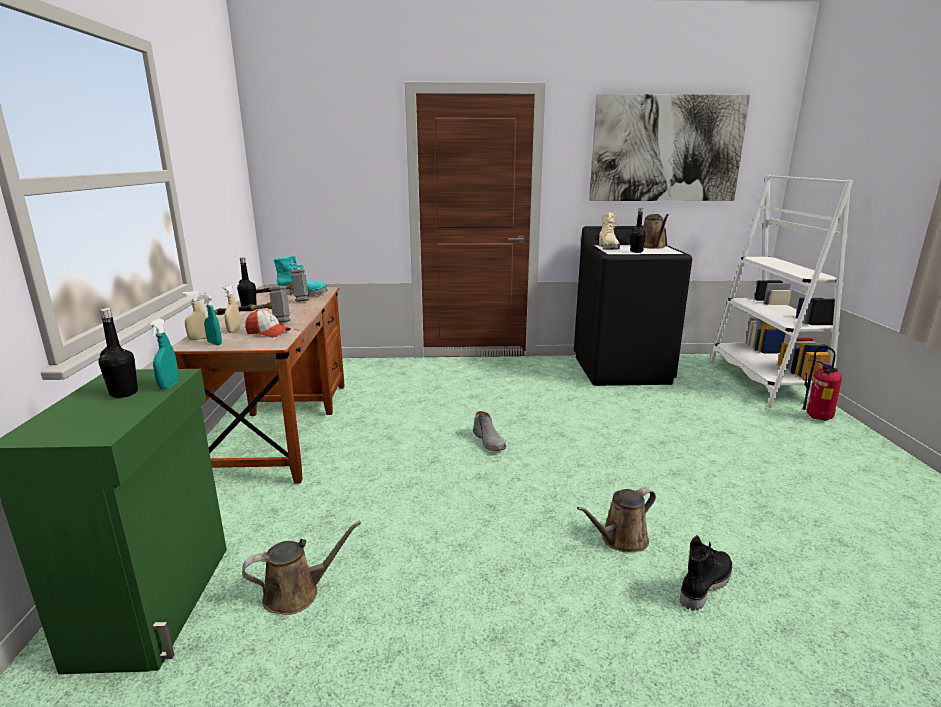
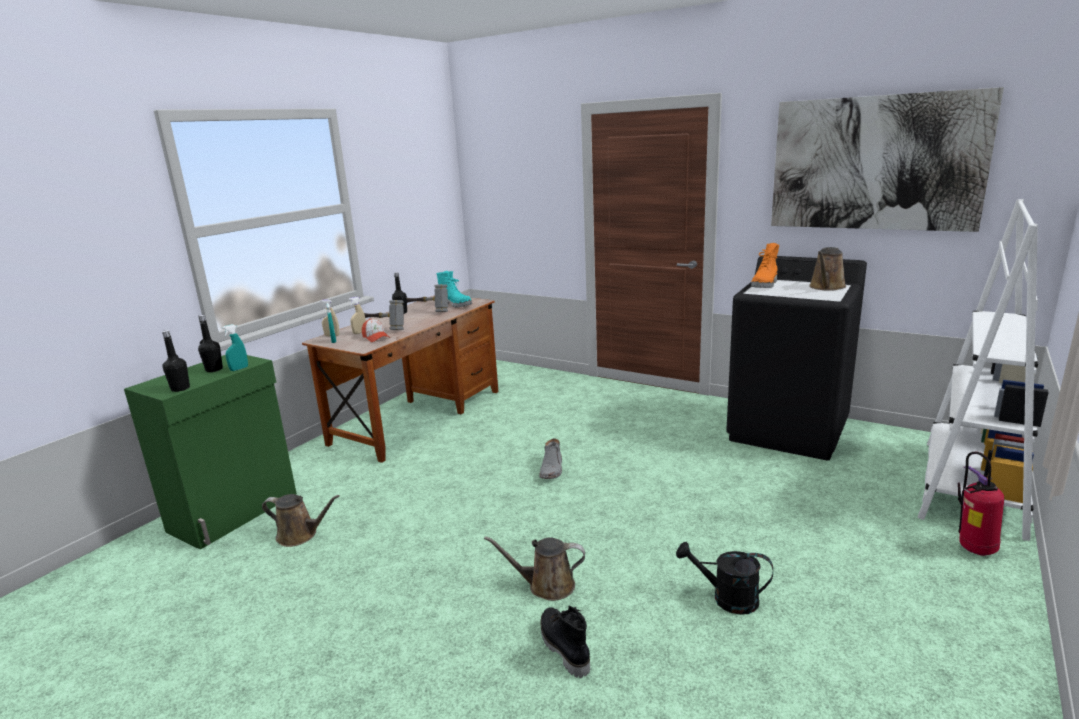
camera: 35 degrees right, 0 degrees up
beige boot [599,212,620,250] -> orange boot [751,243,779,288]
black bottle [630,208,646,253] -> black bottle moved to [162,330,190,392]
black boot [680,535,732,611] -> black boot turned 105 degrees counterclockwise [541,605,590,678]
none -> black watering can [676,542,773,615]

